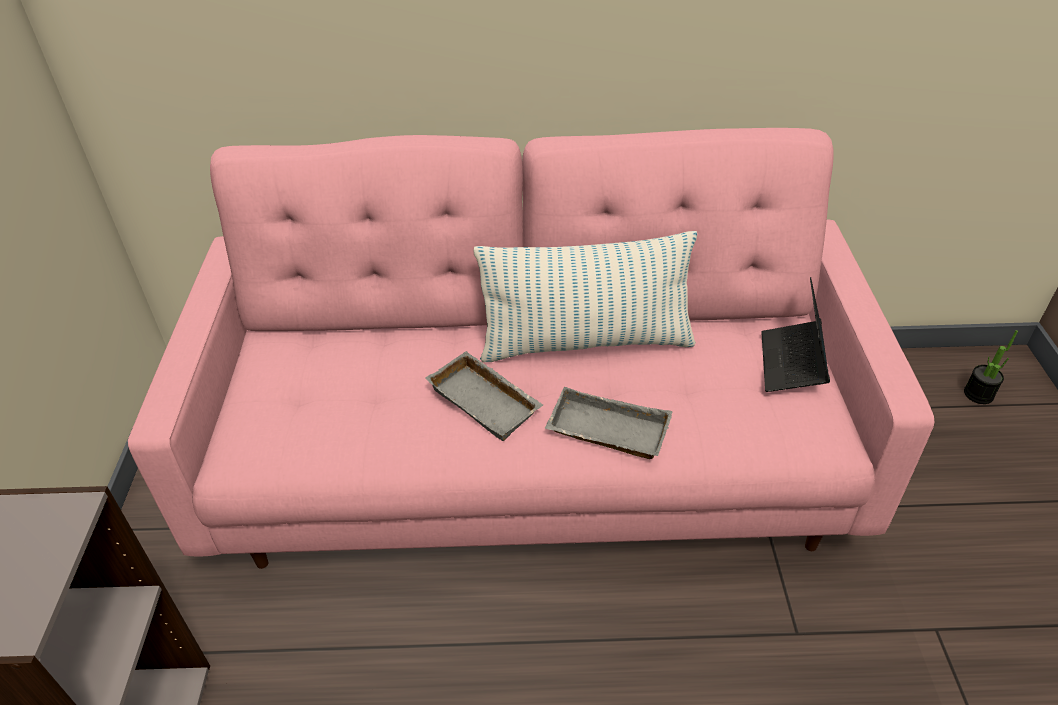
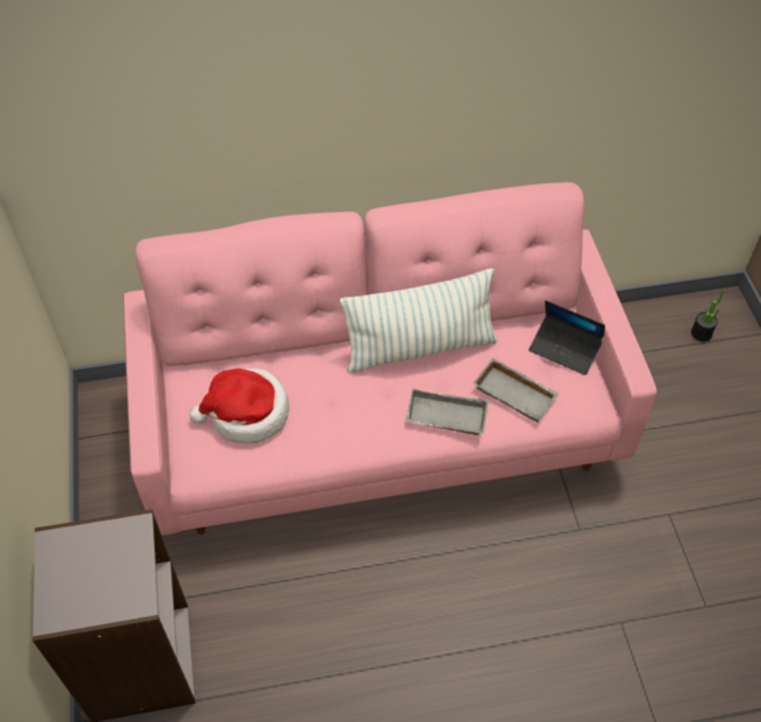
camera: 10 degrees left, 10 degrees up
grey tray [425,351,543,441] -> grey tray moved to [473,358,559,422]
laptop [761,277,830,392] -> laptop turned 60 degrees counterclockwise [529,300,605,375]
none -> hat [190,368,289,444]

